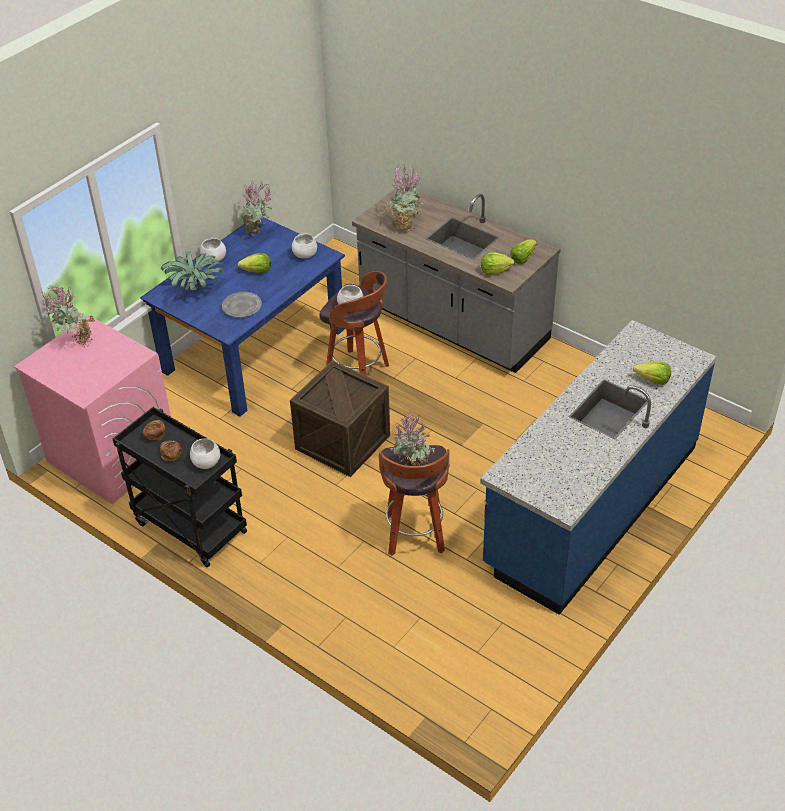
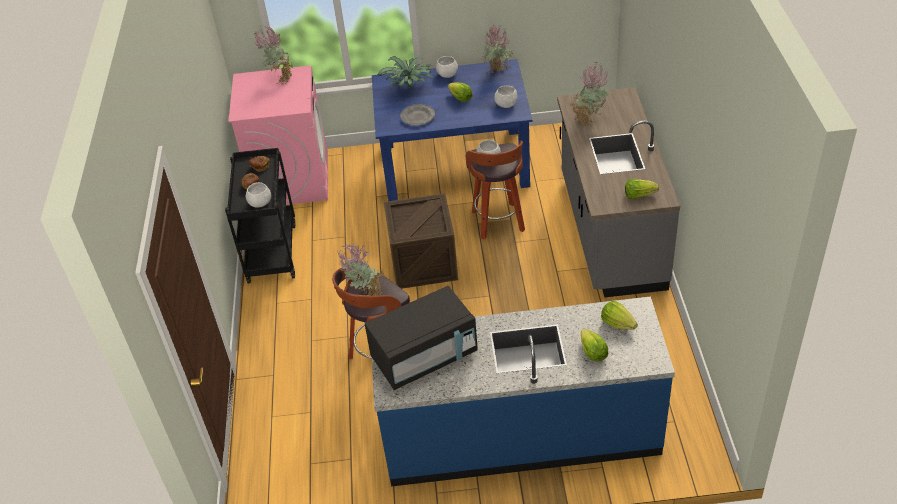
camera: 50 degrees right, 0 degrees up
lettuce [481,252,515,275] -> lettuce moved to [601,301,638,329]
none -> black microwave [365,286,478,390]

